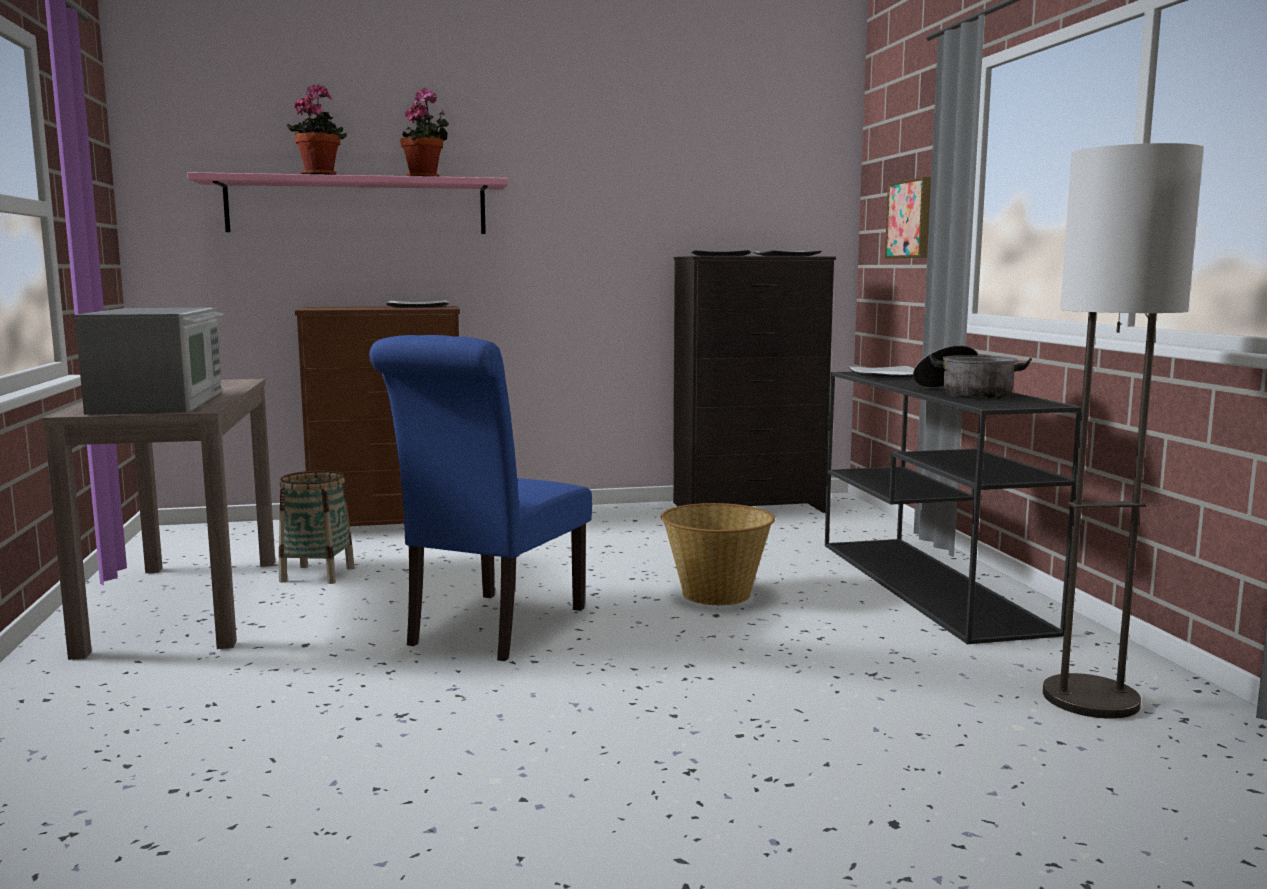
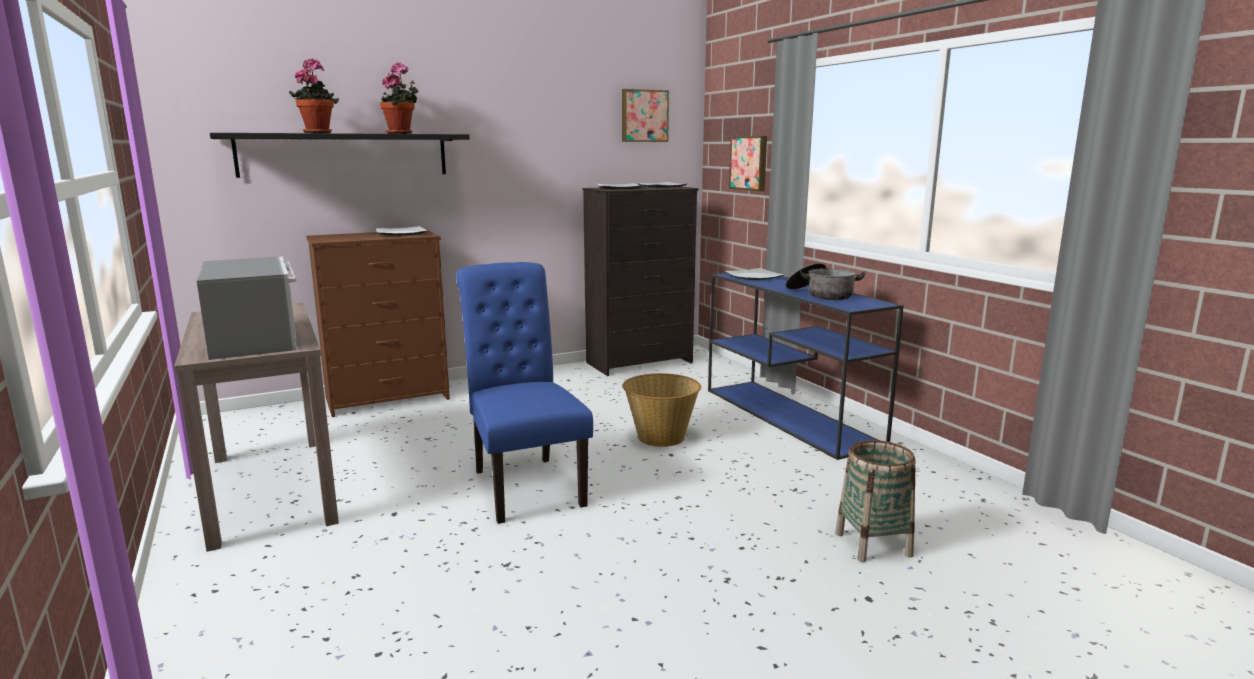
camera: 15 degrees left, 5 degrees up
pink shelf [187,172,508,234] -> black shelf [210,133,470,178]
basket [279,471,355,584] -> basket moved to [835,440,916,562]
blue chair [369,335,592,661] -> blue chair turned 150 degrees clockwise [456,262,593,524]
black console table [825,372,1081,644] -> blue console table [708,273,904,460]
floor lamp [1043,143,1204,719] -> none
none -> picture [622,89,669,142]

